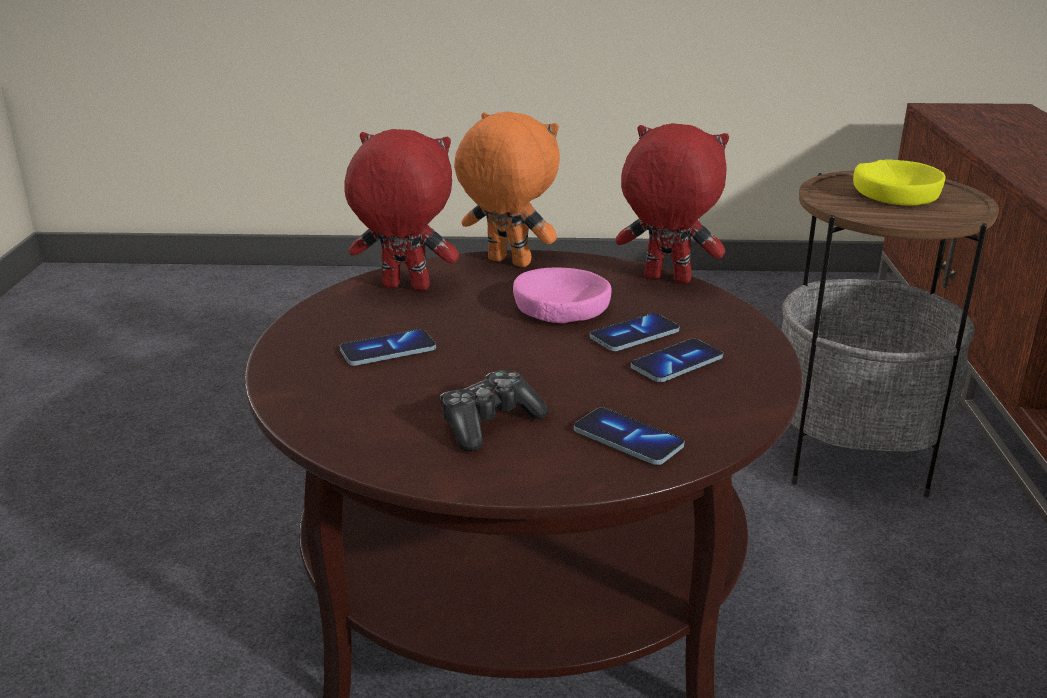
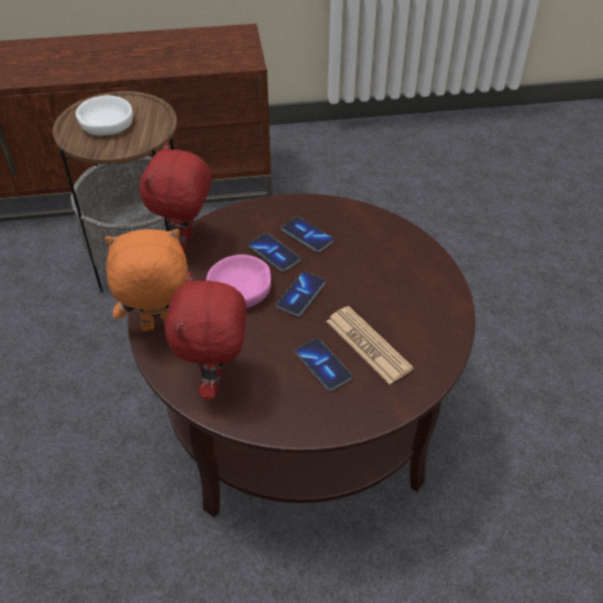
camera: 100 degrees left, 20 degrees up
game controller [440,370,549,452] -> none
orange plush toy [454,112,560,267] -> orange plush toy turned 60 degrees clockwise [105,229,188,331]
phone [574,407,684,465] -> phone moved to [276,272,325,316]
yellow bowl [853,159,946,206] -> white bowl [75,95,133,136]
none -> newspaper [326,306,413,384]

